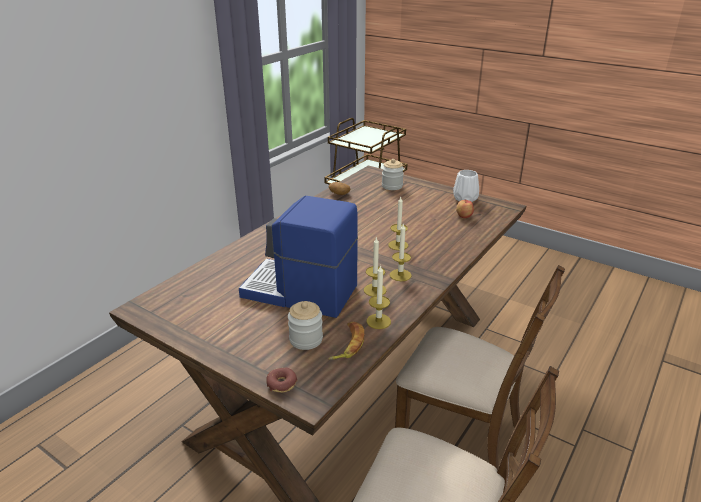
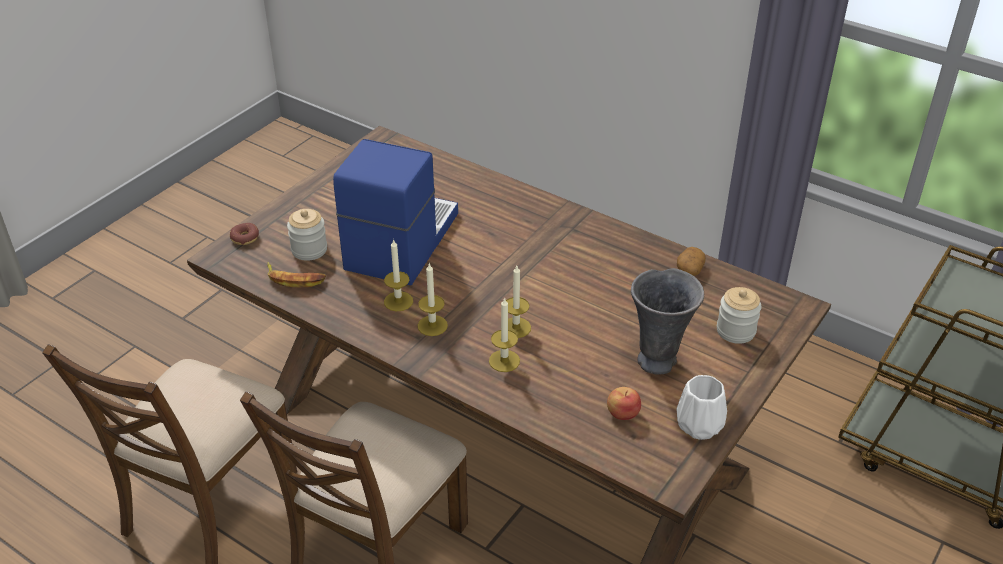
camera: 90 degrees right, 10 degrees up
candle [367,265,391,329] -> candle moved to [489,297,520,372]
none -> grey vase [631,268,704,374]

